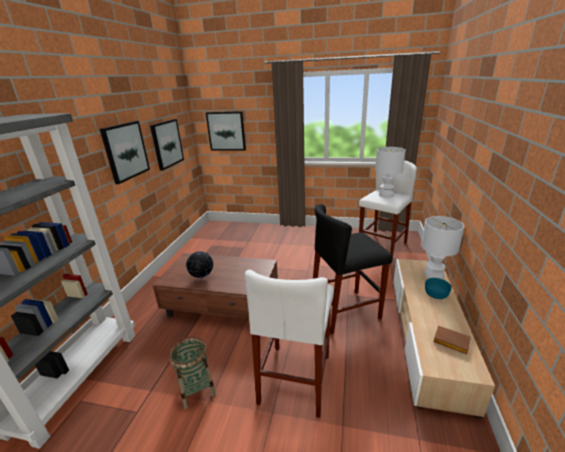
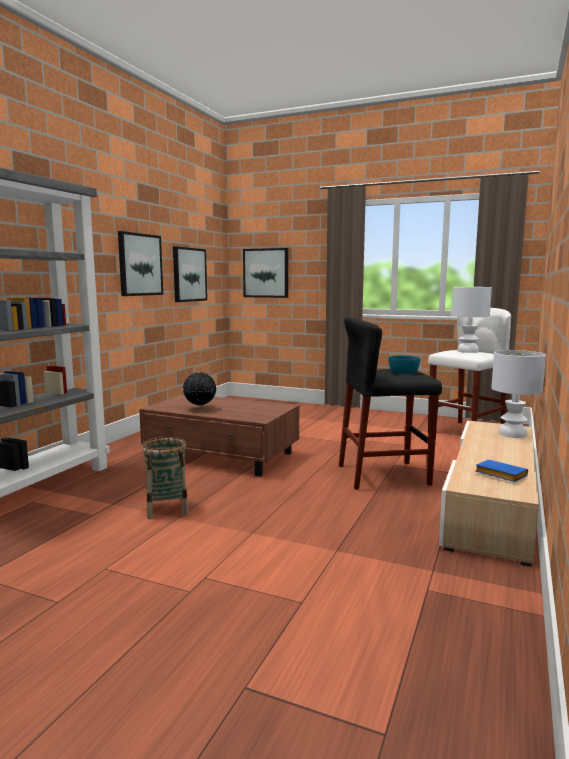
camera: 10 degrees right, 15 degrees down
white stool [245,270,334,418] -> none
turquoise bowl [425,278,452,299] -> turquoise bowl moved to [389,355,421,374]
brown book [433,326,471,354] -> blue book [475,460,528,482]

